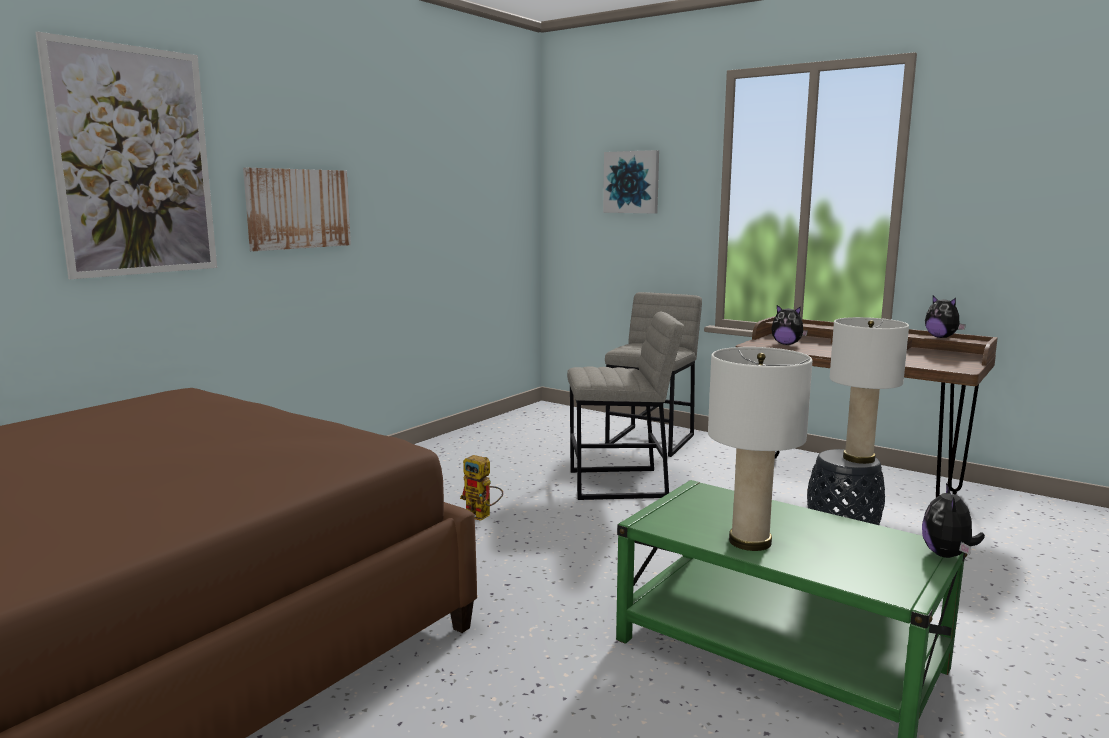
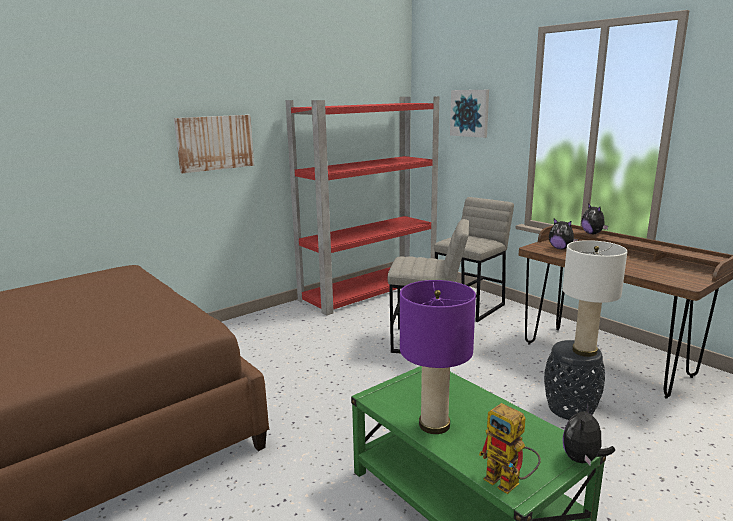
camera: 15 degrees right, 5 degrees up
picture [36,32,217,279] -> none
toy robot [460,455,503,521] -> toy robot moved to [479,403,541,494]
white table lamp [708,347,813,551] -> purple table lamp [400,280,476,434]
plush toy [925,295,966,338] -> plush toy moved to [581,203,608,234]
none -> red bookcase [286,97,439,316]

